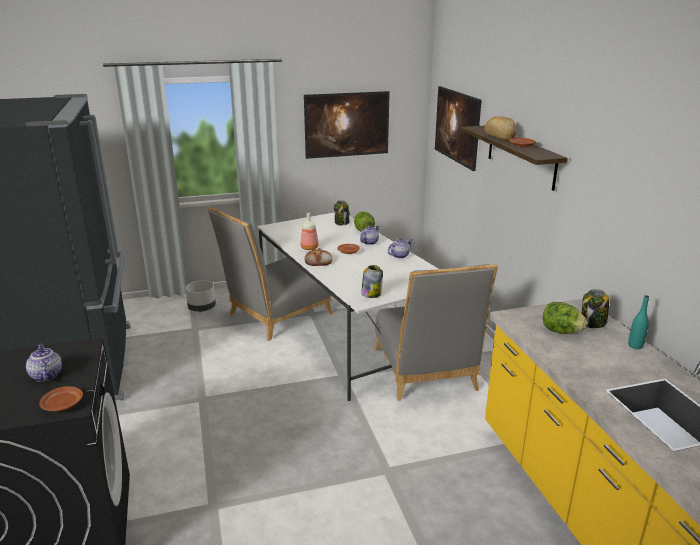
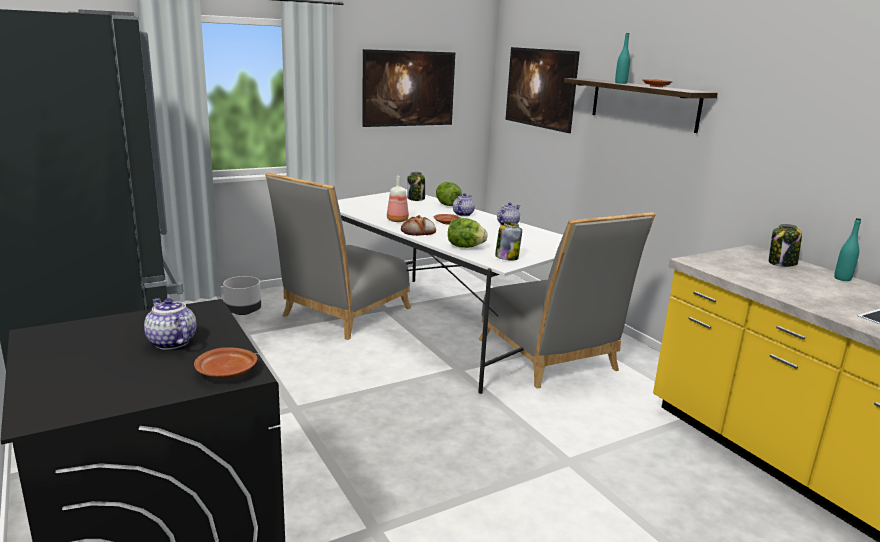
camera: 15 degrees left, 5 degrees down
bread [484,116,517,141] -> turquoise bottle [615,33,630,84]
lettuce [543,302,587,334] -> lettuce moved to [448,218,488,248]

